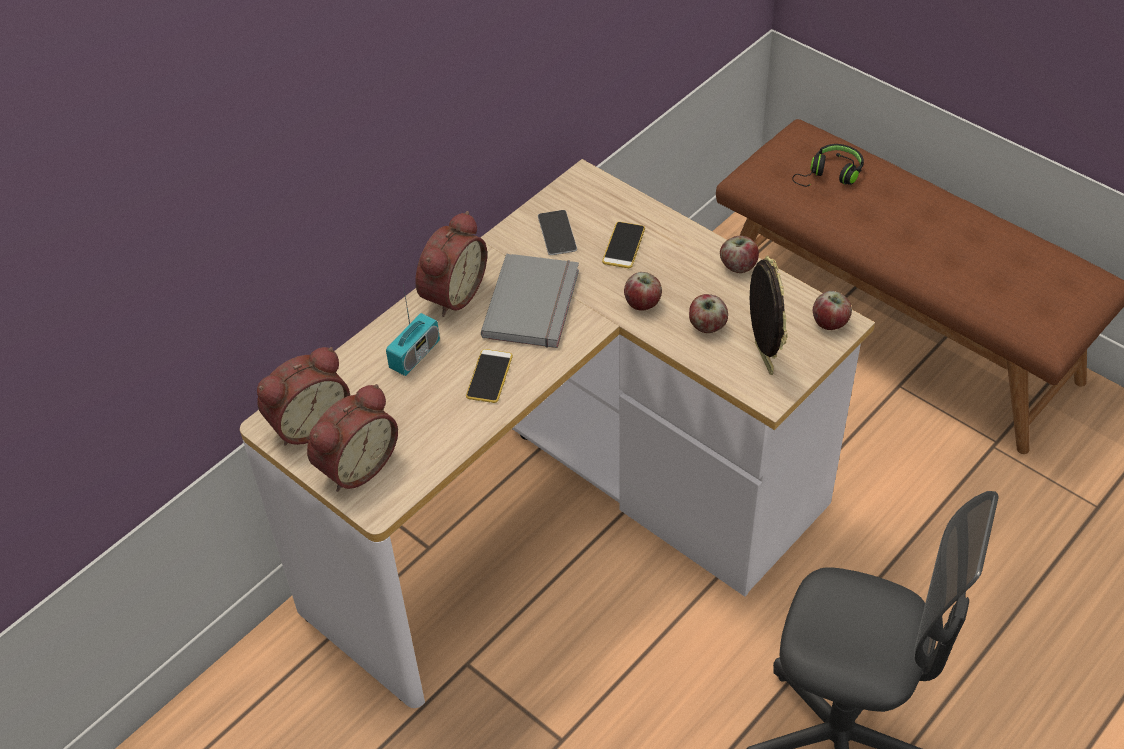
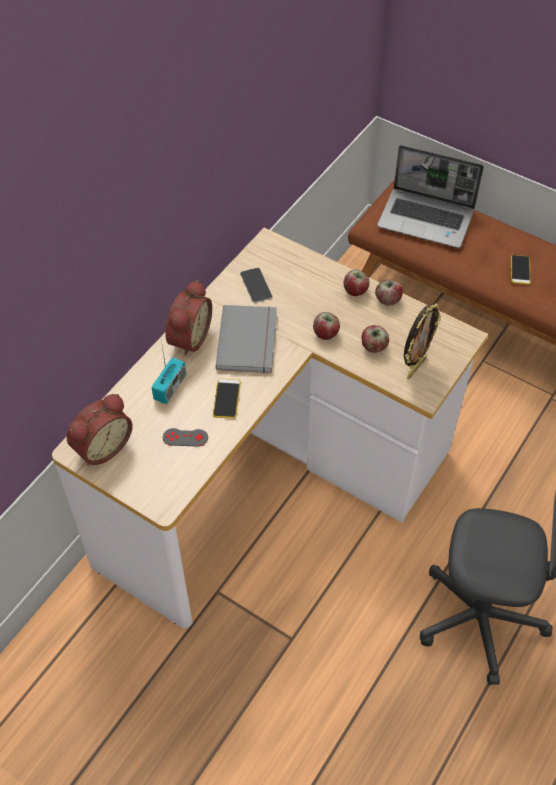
camera: 10 degrees left, 5 degrees up
alarm clock [307,384,398,492] -> none
phone [602,222,645,268] -> phone moved to [511,255,531,285]
picture frame [750,255,788,375] -> picture frame turned 60 degrees clockwise [404,303,441,379]
black headphones [792,144,864,187] -> laptop [377,145,484,248]
apple [813,291,852,330] -> apple moved to [343,269,370,296]
none -> grey game controller [163,428,208,447]

